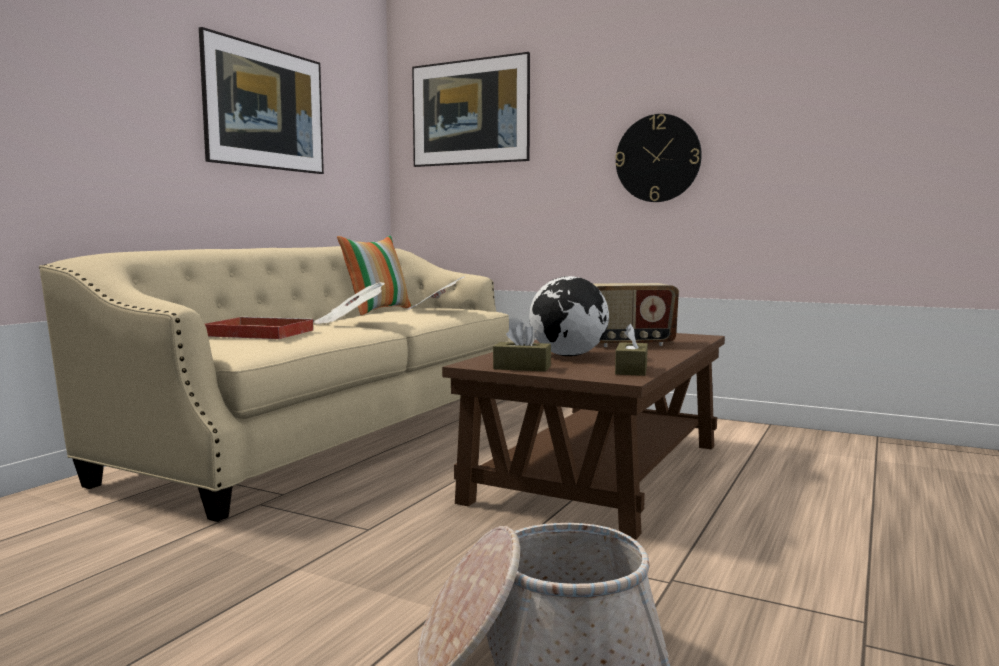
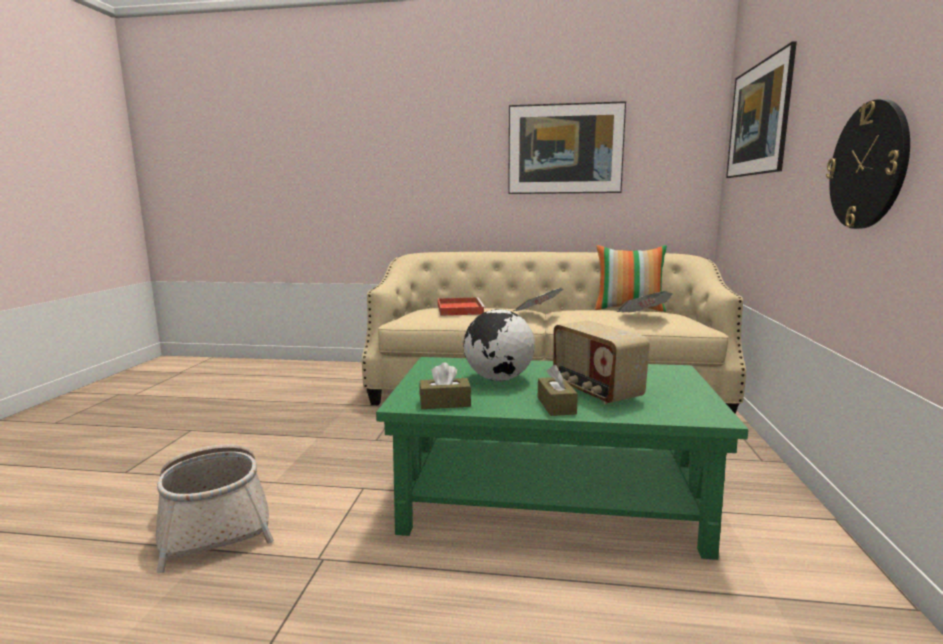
camera: 70 degrees right, 5 degrees up
brown coffee table [442,333,725,540] -> green coffee table [376,357,749,560]
brown tissue box [493,323,551,371] -> brown tissue box moved to [538,365,578,416]

